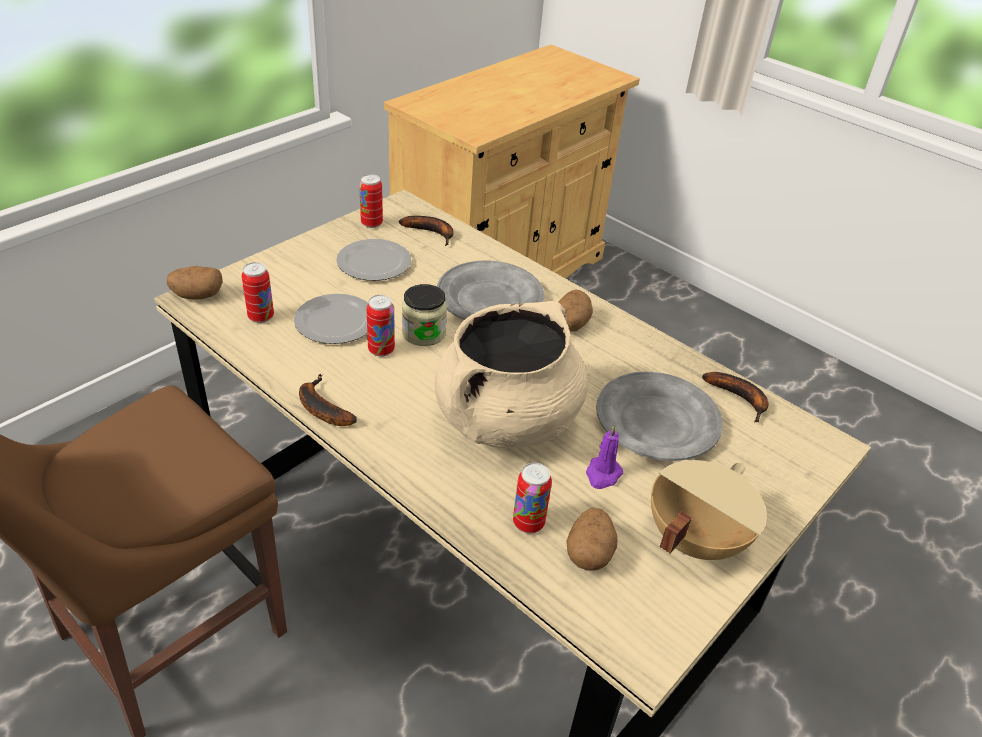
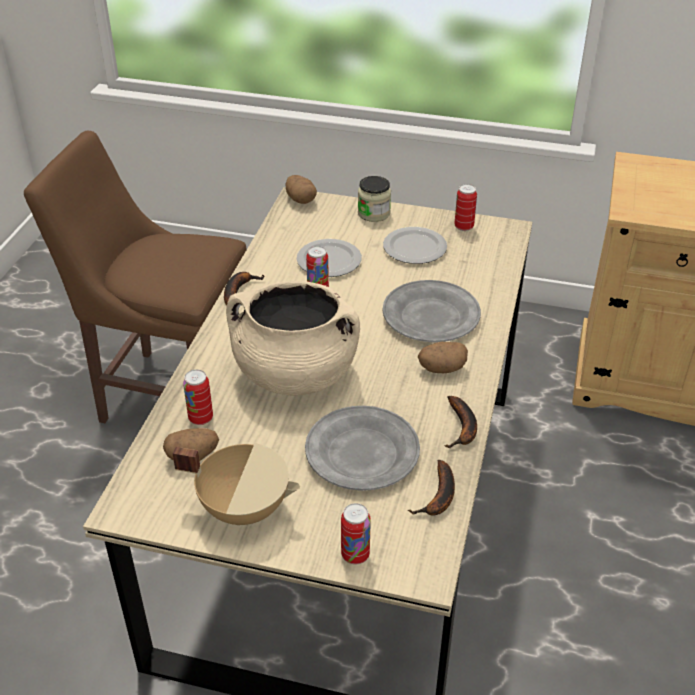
camera: 65 degrees right, 0 degrees up
can [242,262,274,323] -> can moved to [341,503,371,564]
banana [399,216,454,246] -> banana moved to [445,396,477,448]
jar [402,284,447,346] -> jar moved to [358,176,391,222]
purple candle [586,424,623,489] -> none

